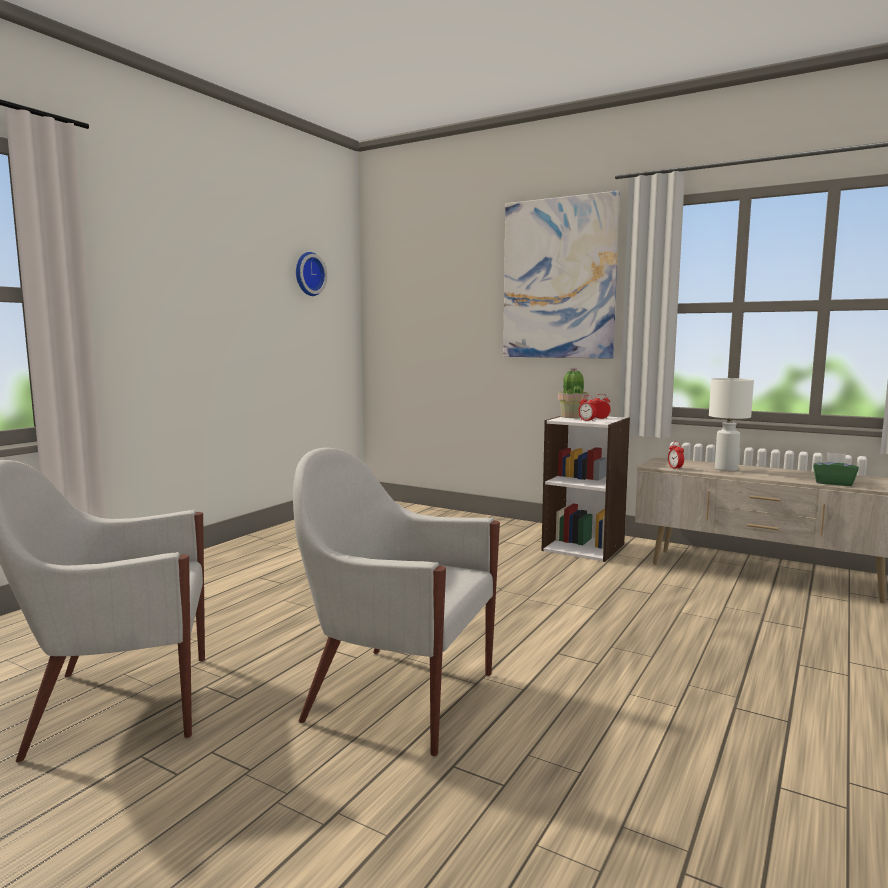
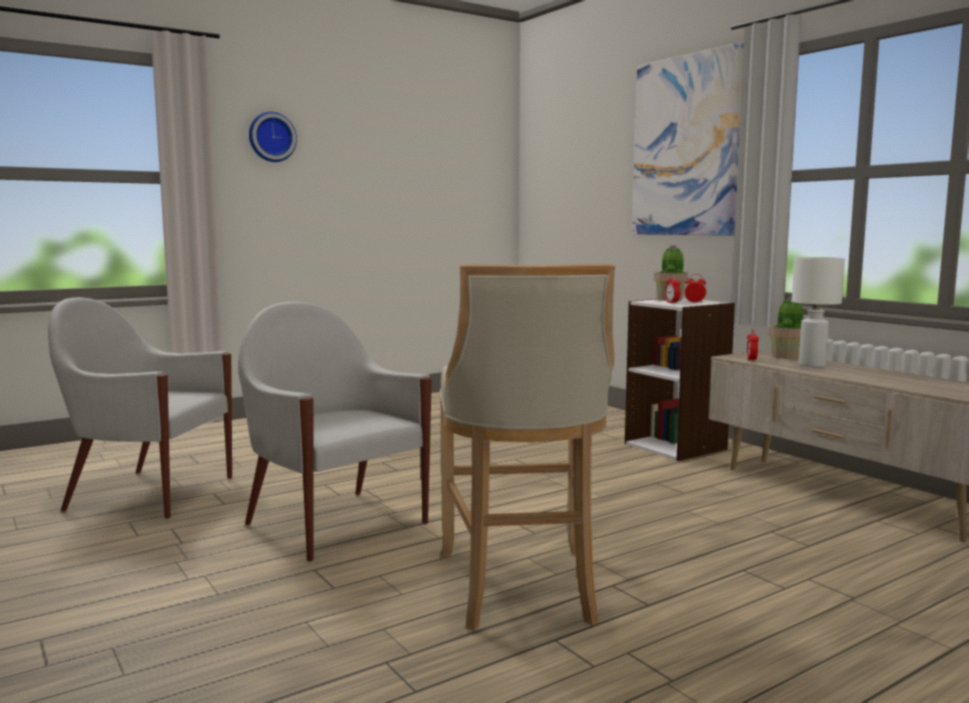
camera: 25 degrees right, 0 degrees up
wall clock [296,252,327,296] -> wall clock moved to [249,112,297,162]
green tissue box [813,453,859,486] -> none
none -> beige stool [440,264,615,631]
none -> potted plant [768,296,803,359]

